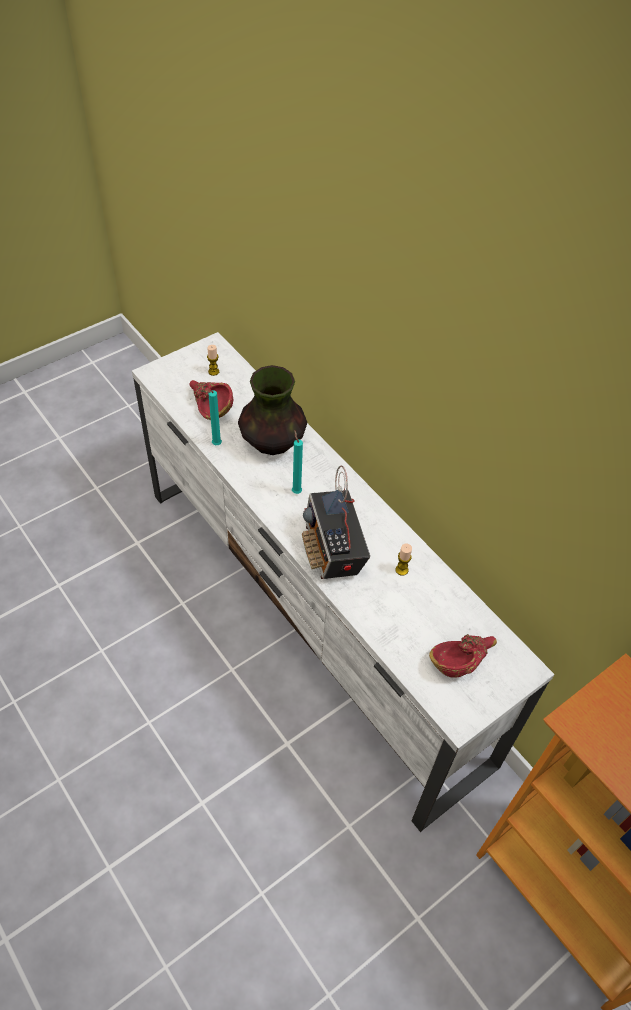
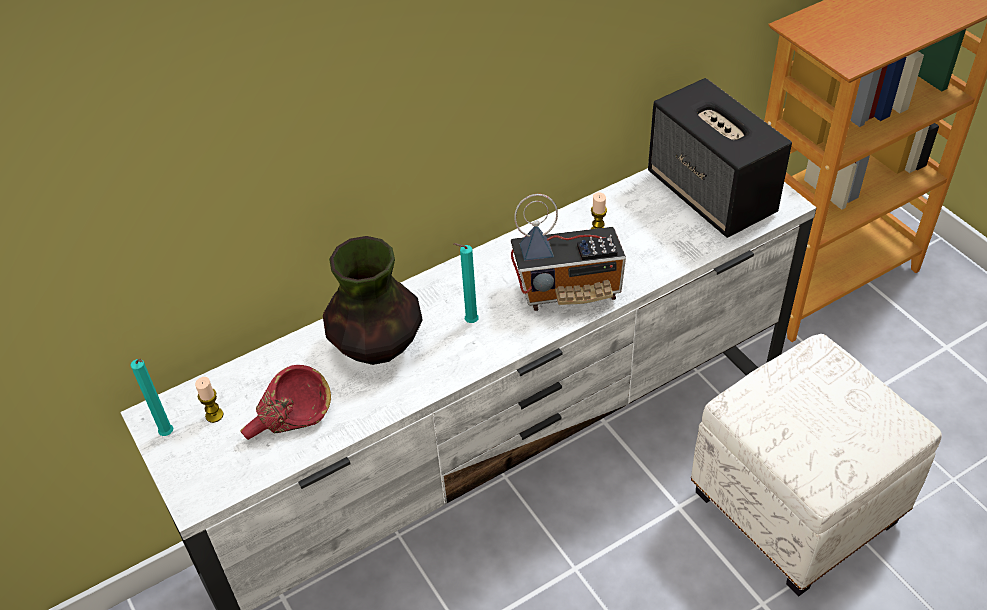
camera: 80 degrees left, 5 degrees down
turquoise candle [207,390,222,445] -> turquoise candle moved to [130,359,173,436]
red bowl [429,634,497,678] -> speaker [648,78,792,238]
none -> white ottoman [691,334,942,597]

